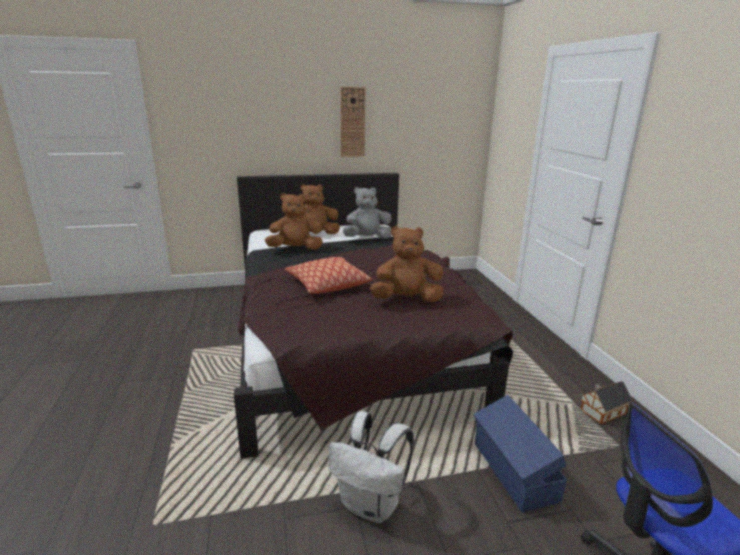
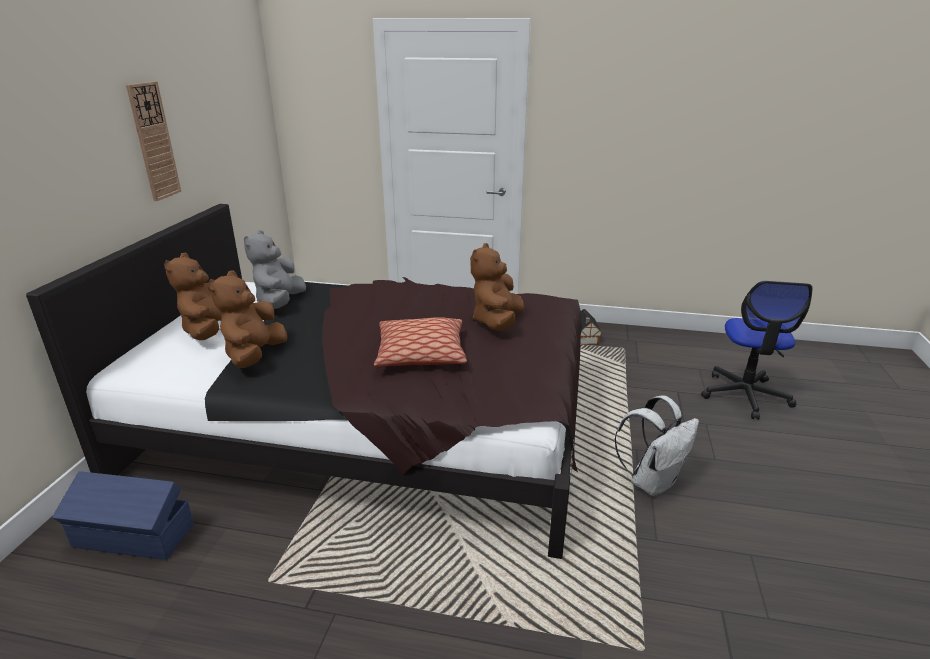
camera: 65 degrees left, 5 degrees up
blue storage box [474,395,567,512] -> blue storage box moved to [52,471,194,560]

